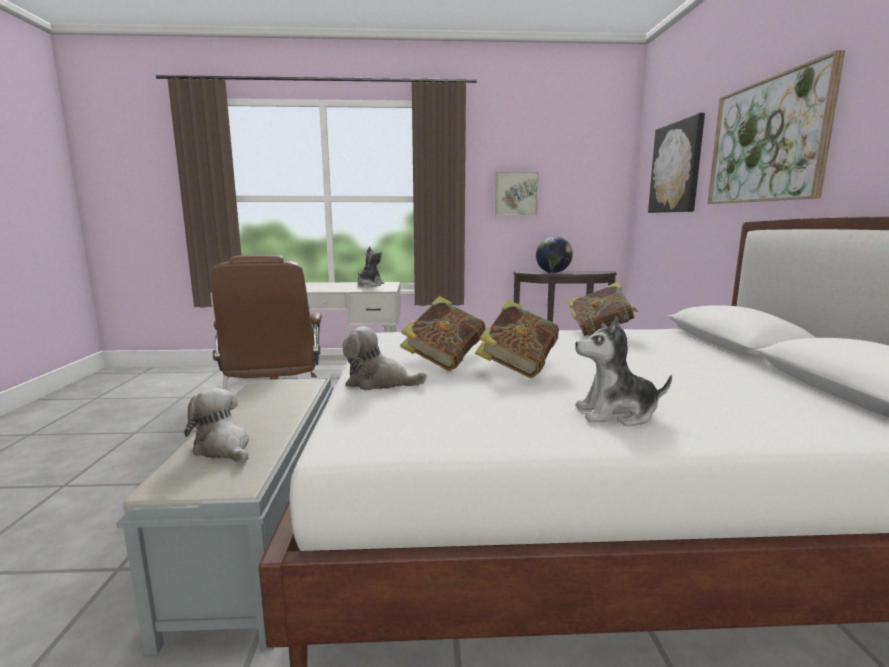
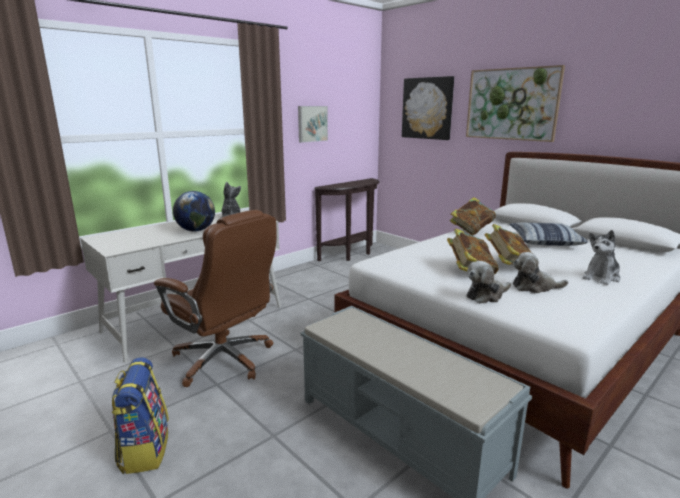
camera: 40 degrees left, 5 degrees up
plush toy [184,388,249,463] -> plush toy moved to [513,252,568,293]
globe [536,236,573,273] -> globe moved to [173,191,215,231]
none -> backpack [112,357,169,474]
none -> pillow [509,223,588,246]

